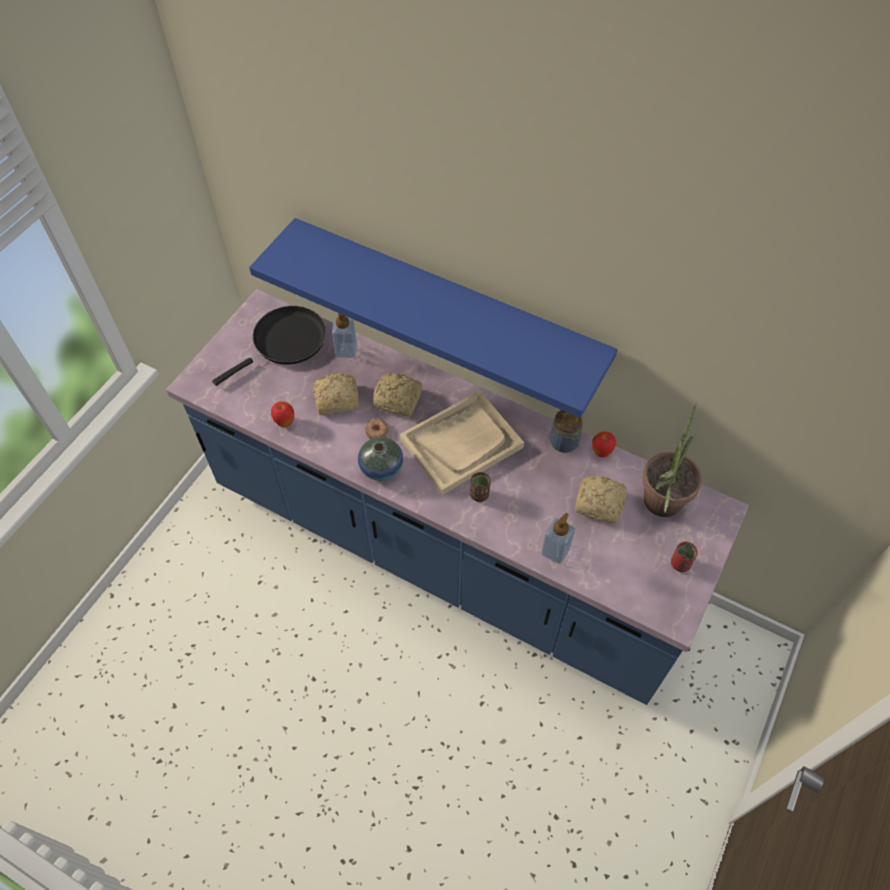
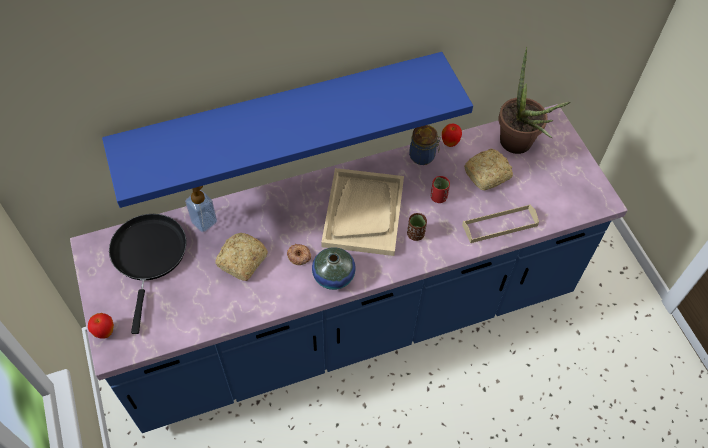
camera: 50 degrees left, 0 degrees up
apple [271,401,294,427] -> apple moved to [88,313,114,339]
bread [373,373,422,416] -> none
soap dispenser [541,513,575,564] -> beige tray [462,204,539,243]
red cup [671,542,698,572] -> red cup moved to [431,176,450,203]

